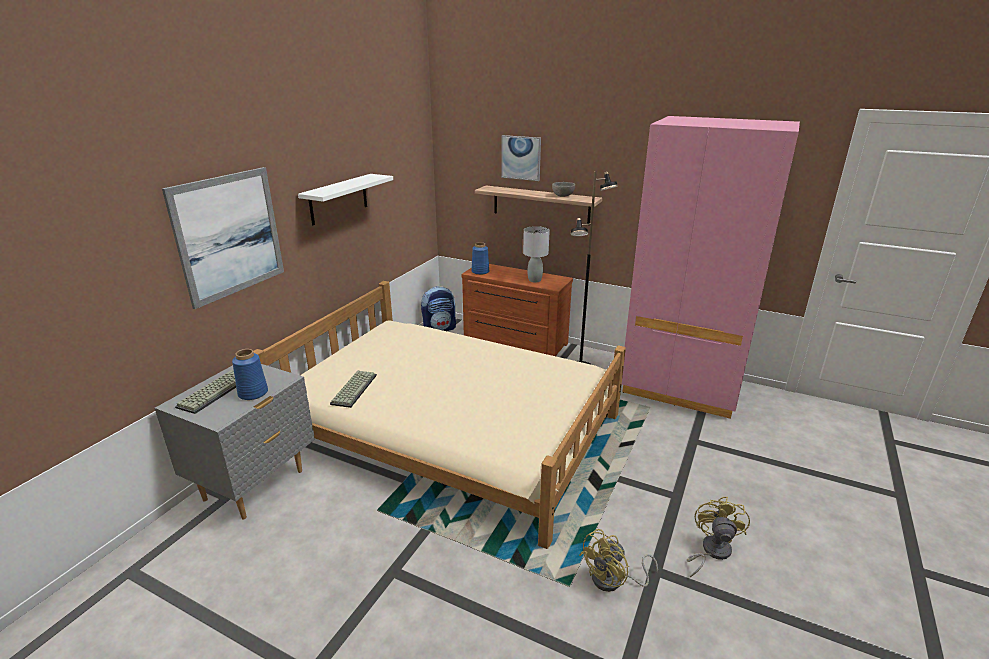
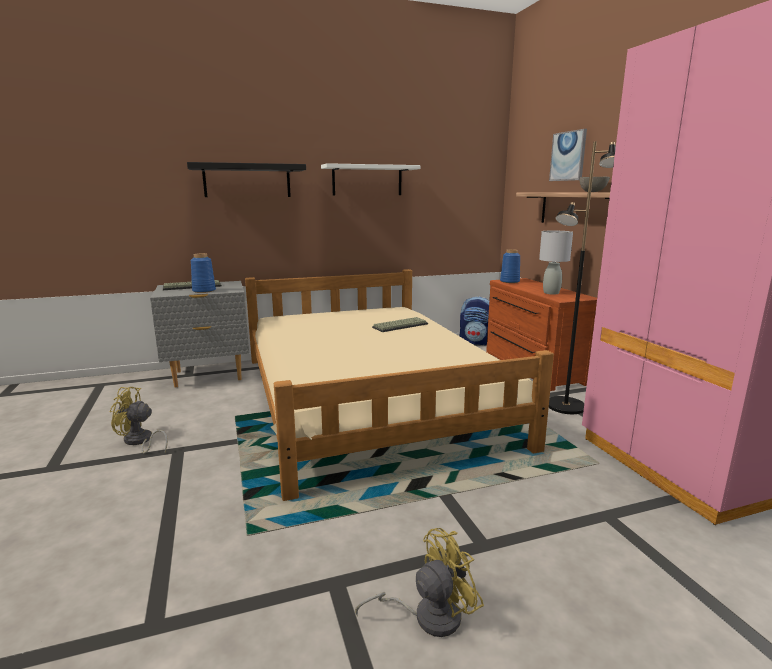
camera: 45 degrees right, 10 degrees down
picture [162,167,284,309] -> black shelf [187,162,306,197]
keyboard [330,371,377,408] -> keyboard moved to [372,317,428,332]
yellow fan [579,529,658,592] -> yellow fan moved to [110,387,168,454]

